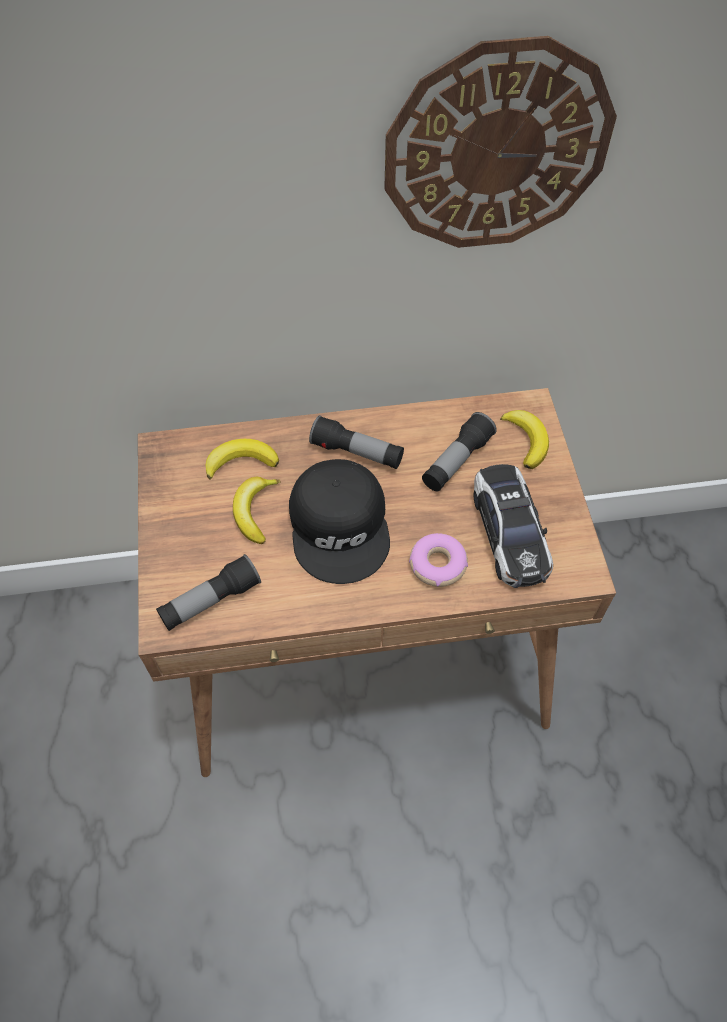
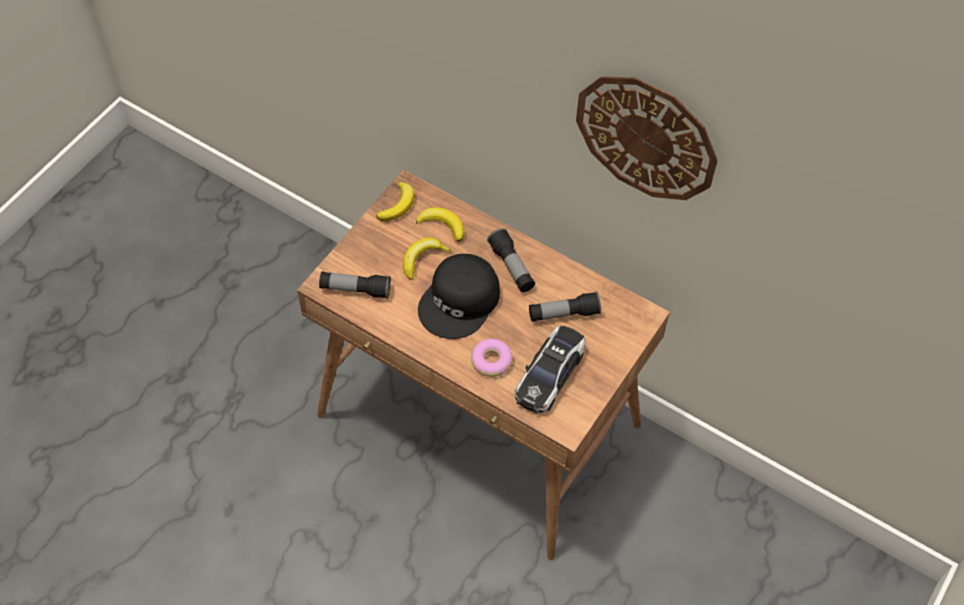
camera: 40 degrees right, 0 degrees up
banana [500,410,549,469] -> banana moved to [376,182,414,222]

